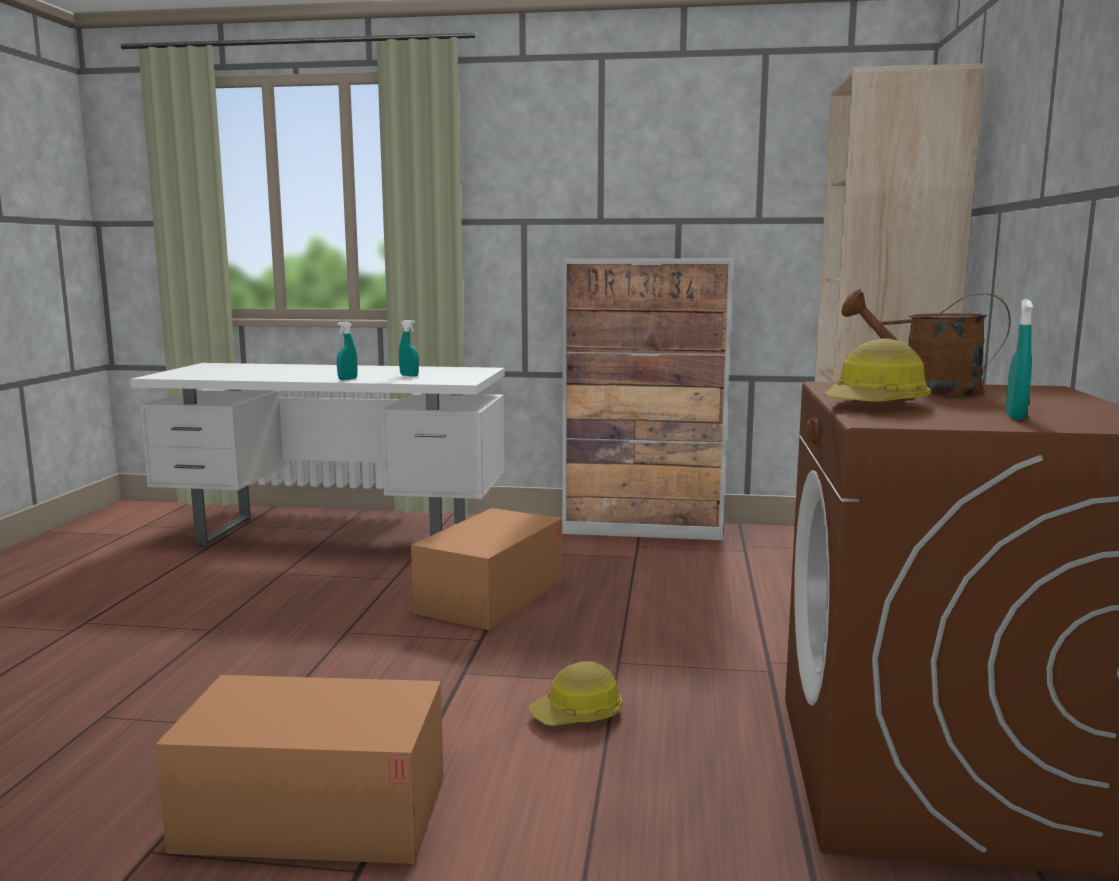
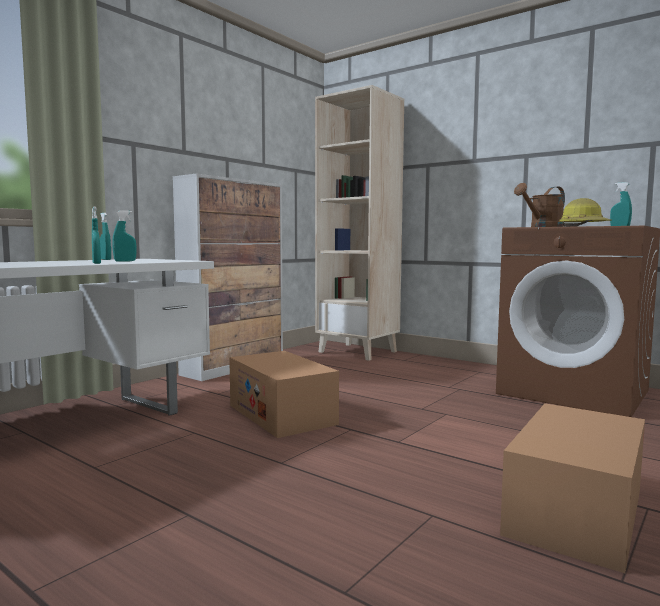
camera: 60 degrees left, 5 degrees down
hard hat [528,661,622,726] -> none
none -> turquoise spray bottle [100,213,111,260]

